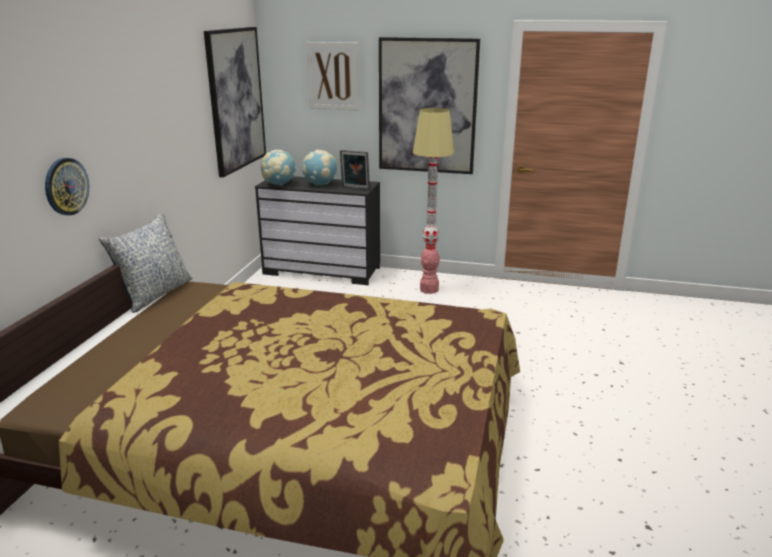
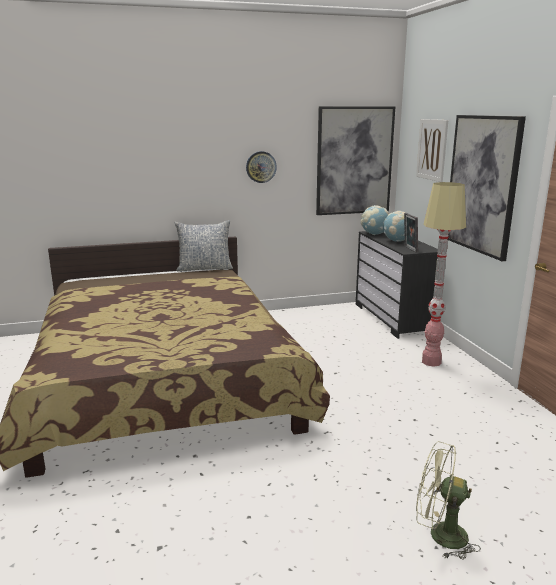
camera: 60 degrees right, 5 degrees down
wall clock [45,158,89,215] -> wall clock moved to [246,151,277,183]
none -> green fan [416,441,481,560]

